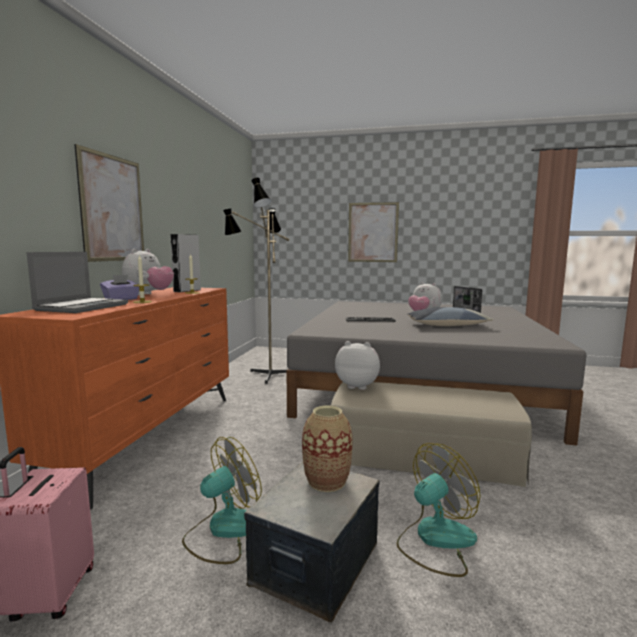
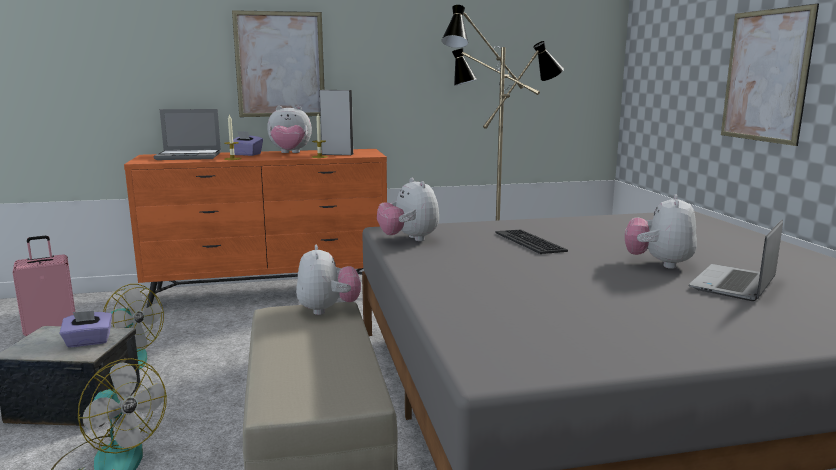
camera: 65 degrees right, 5 degrees up
vase [302,405,352,492] -> purple tissue box [60,311,112,348]
pillow [407,307,493,326] -> none
none -> plush toy [377,178,439,241]

